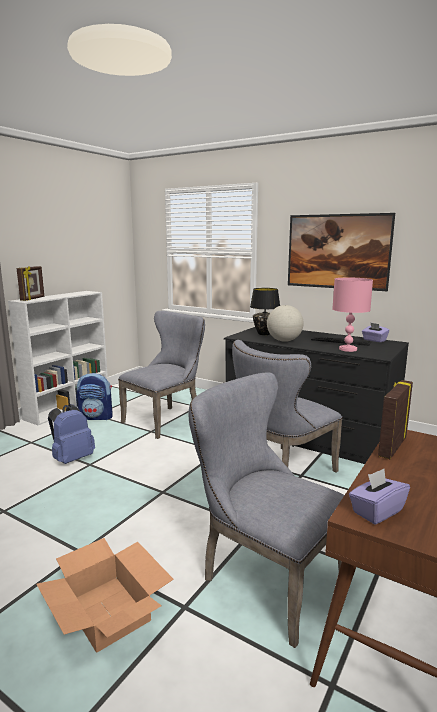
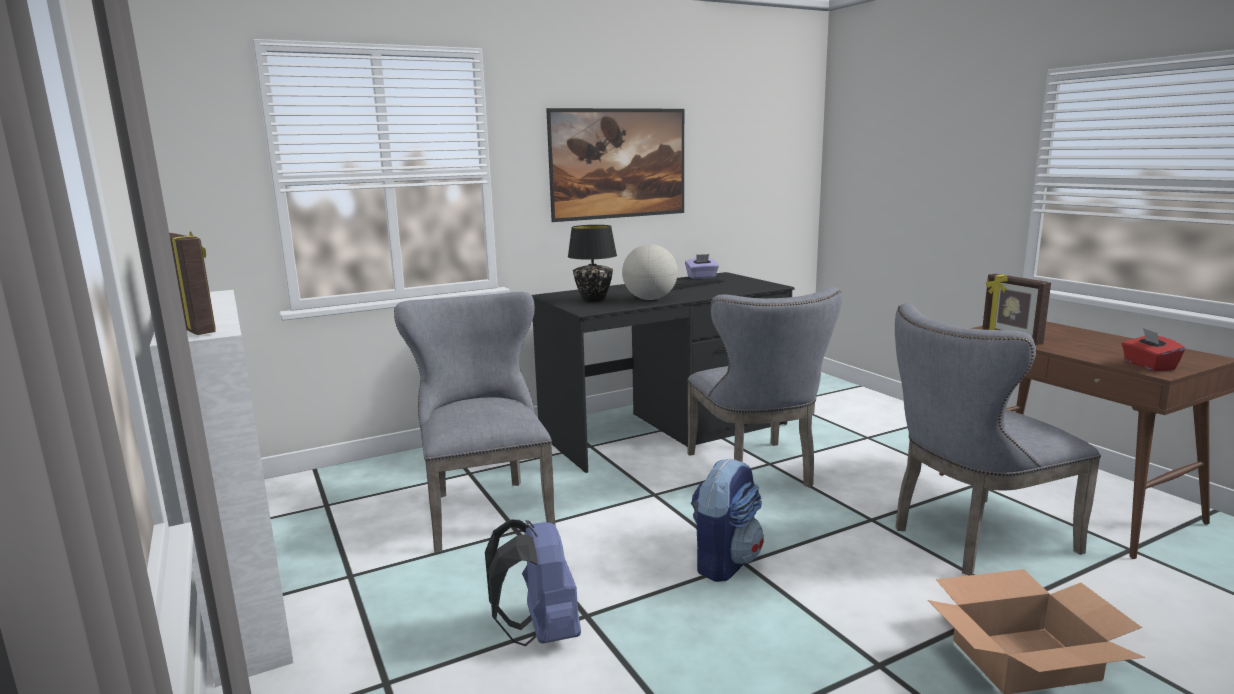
camera: 60 degrees left, 0 degrees up
backpack [77,373,113,420] -> backpack moved to [691,458,764,582]
pink table lamp [332,278,373,352] -> none
purple tissue box [349,469,410,524] -> red tissue box [1122,328,1185,371]

